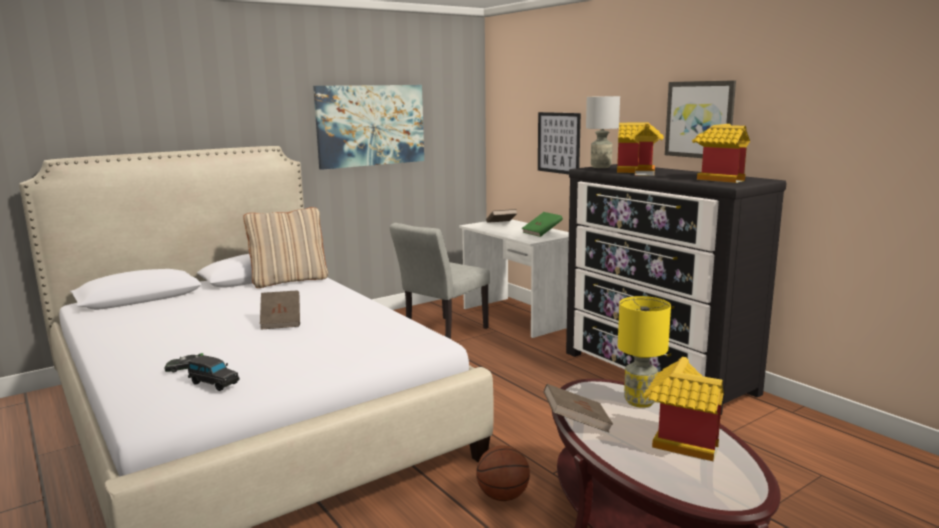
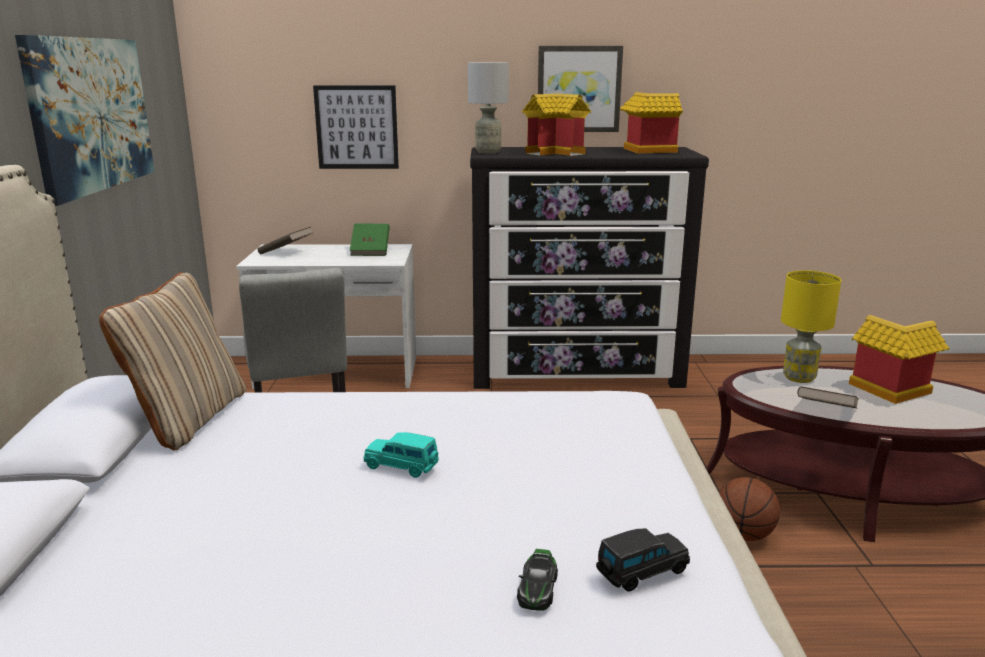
camera: 55 degrees left, 5 degrees up
brown book [260,290,300,330] -> turquoise toy car [363,432,439,478]

